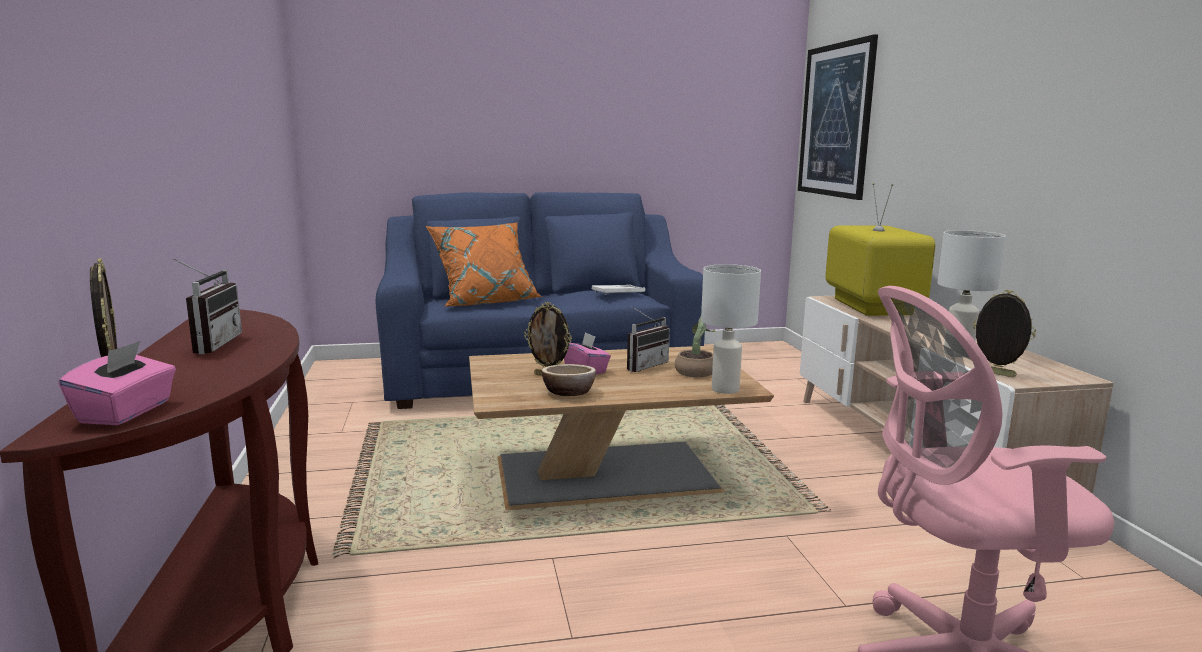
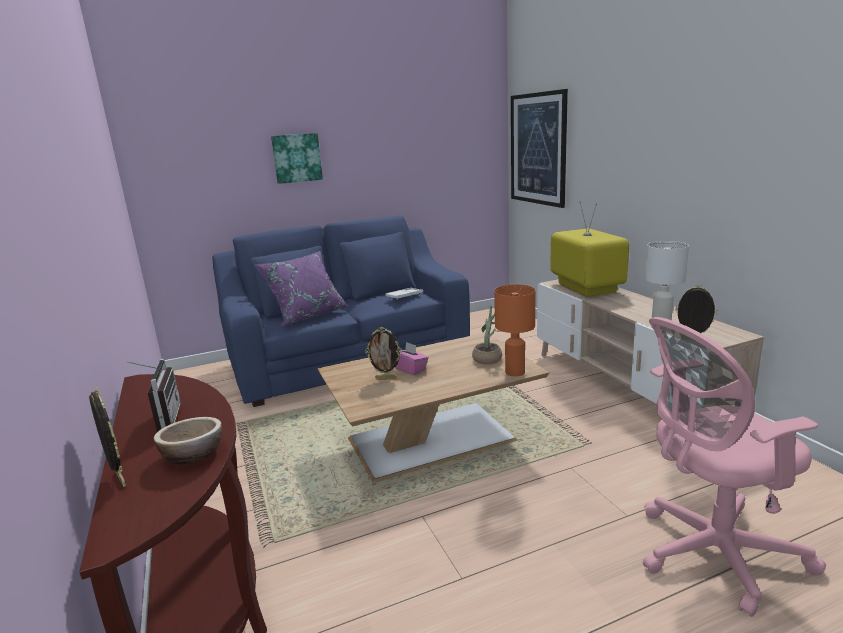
camera: 10 degrees left, 5 degrees up
pink tissue box [59,341,176,425] -> none
orange pillow [426,222,543,306] -> purple pillow [254,251,349,326]
bowl [542,364,596,396] -> bowl moved to [154,417,222,464]
radio [627,306,670,372] -> none
white table lamp [701,264,761,394] -> orange table lamp [494,284,535,376]
none -> picture [271,133,323,184]

